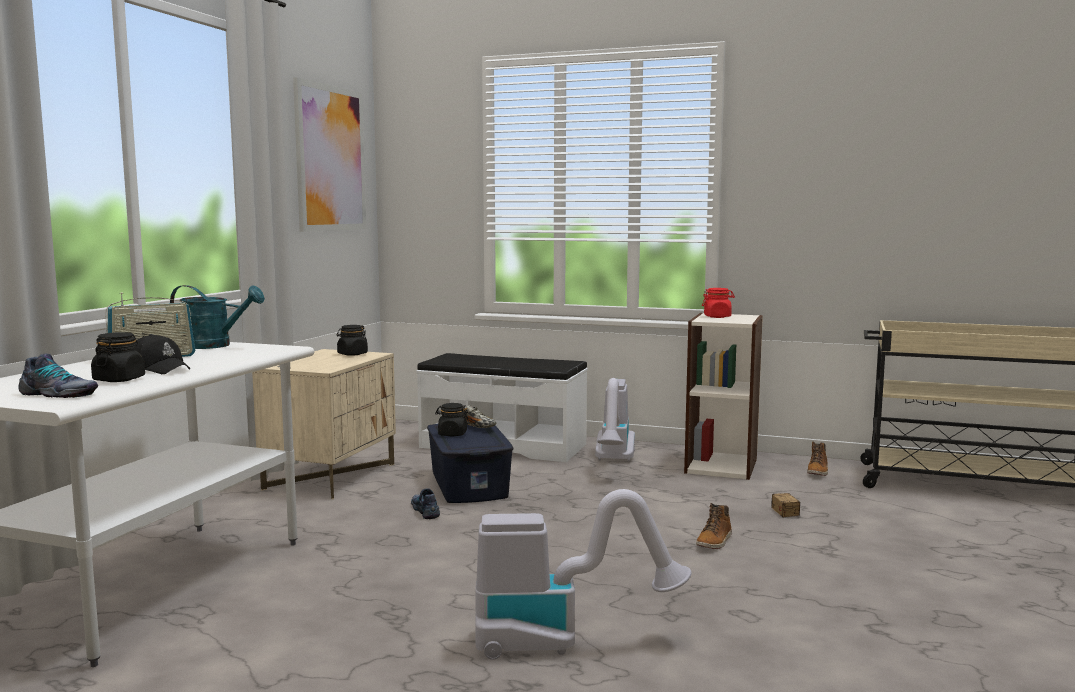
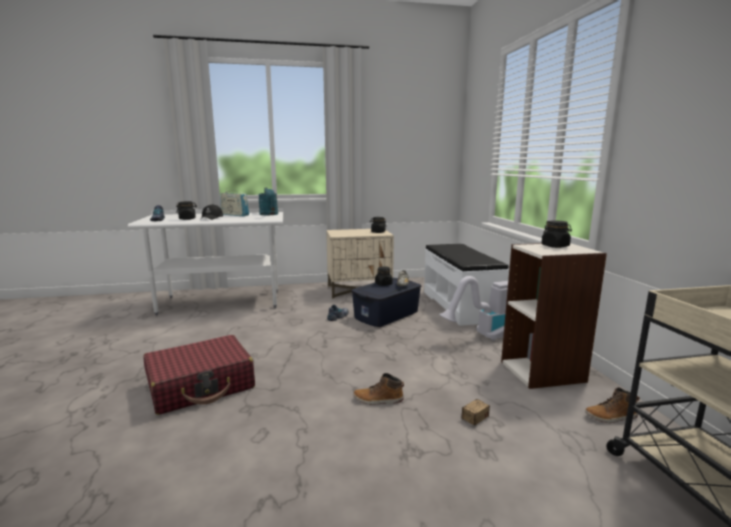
camera: 60 degrees right, 5 degrees up
picture [293,77,366,232] -> none
vacuum cleaner [475,489,692,660] -> red suitcase [143,335,255,415]
red jar [702,288,735,318] -> black jar [541,220,572,248]

